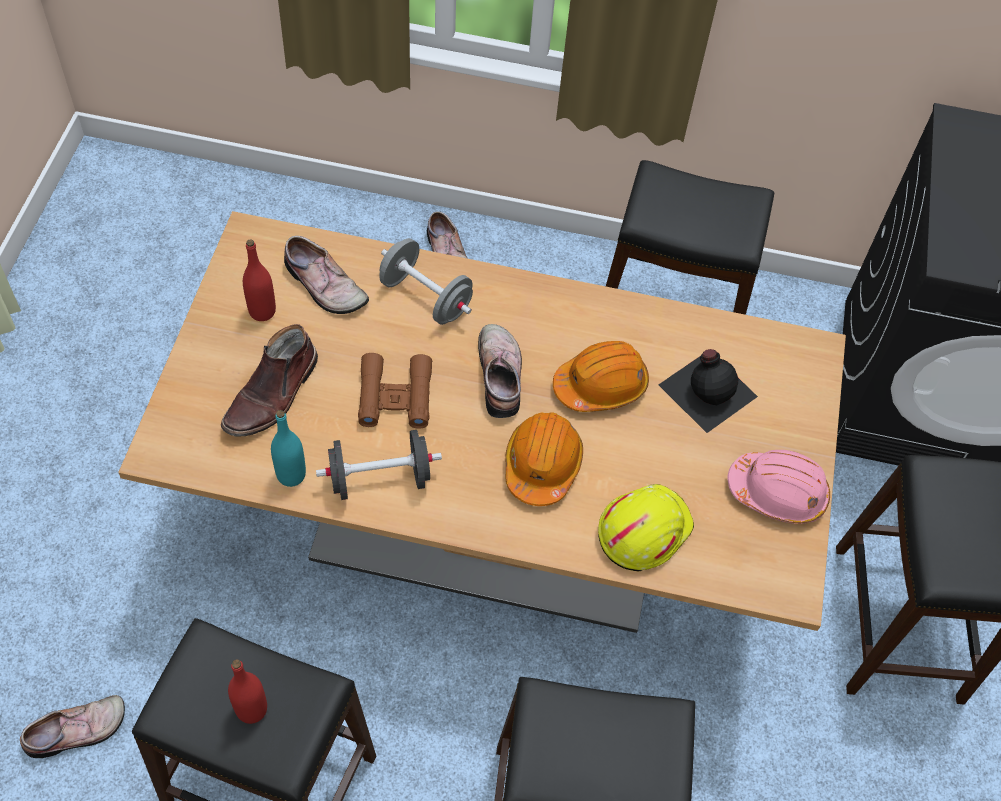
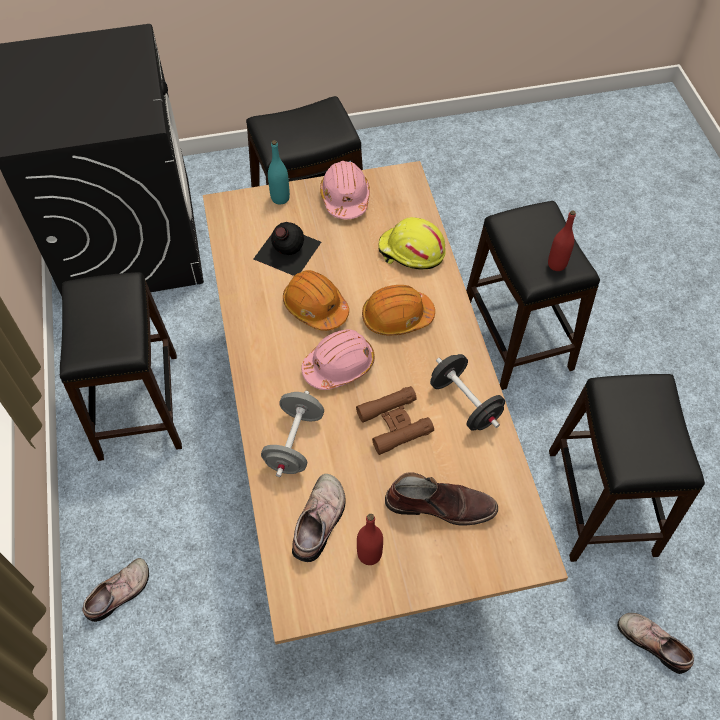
camera: 110 degrees left, 0 degrees up
red bottle [228,659,267,724] -> red bottle moved to [548,210,576,271]
turquoise bottle [271,410,306,487] -> turquoise bottle moved to [268,140,290,205]
shoe [478,324,522,418] -> pink hard hat [301,329,375,390]

